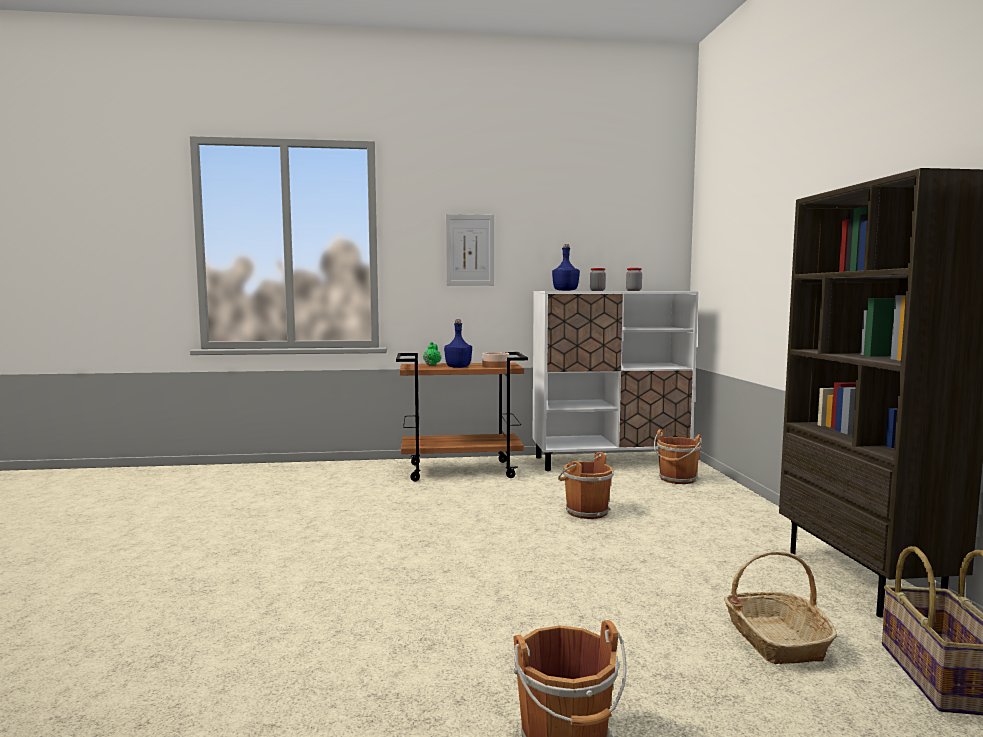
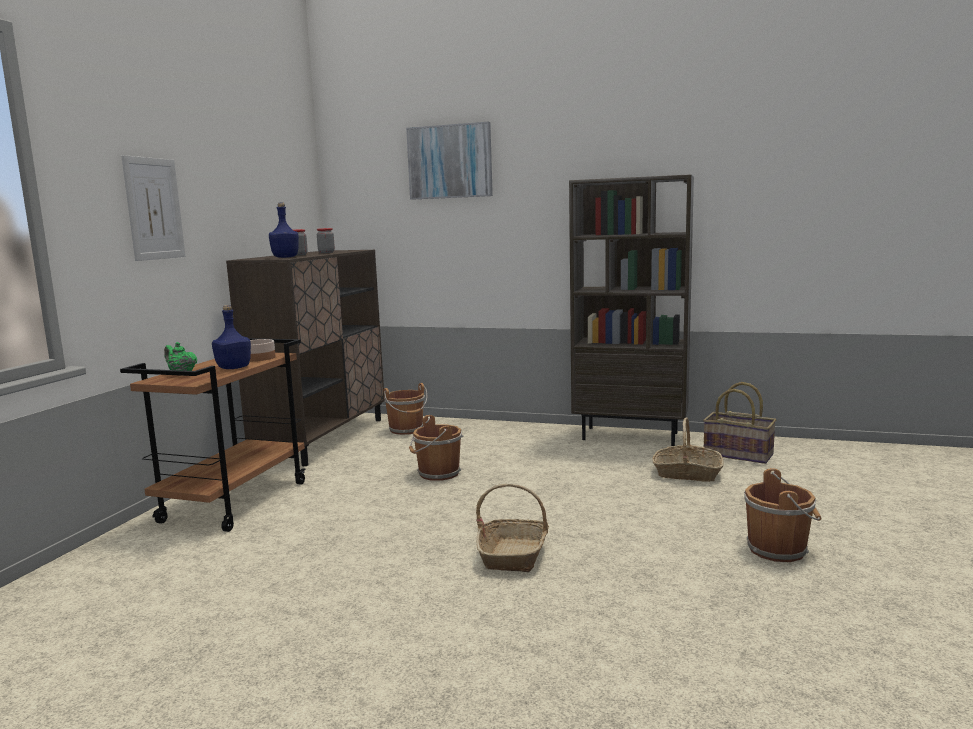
camera: 65 degrees left, 5 degrees up
white cabinet [532,291,699,471] -> brown cabinet [226,250,385,466]
none -> picture [406,122,493,200]
none -> basket [476,484,549,572]

